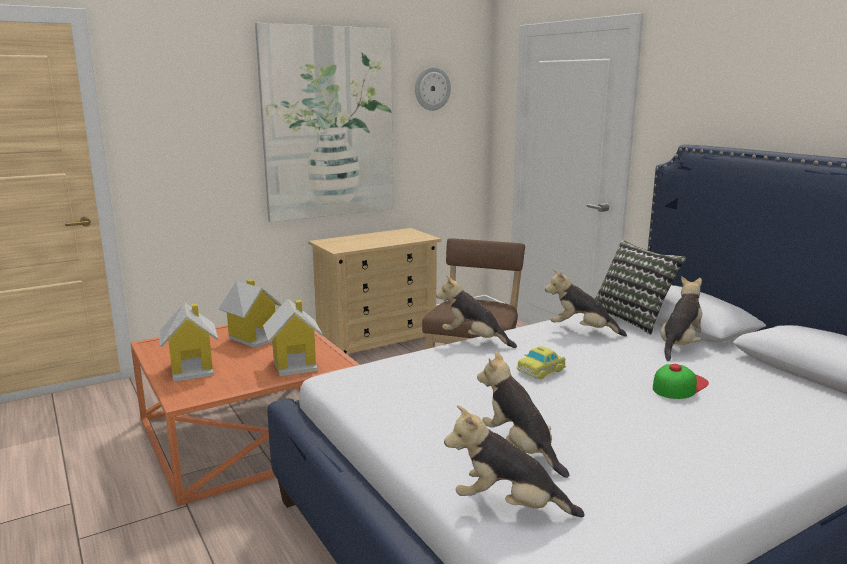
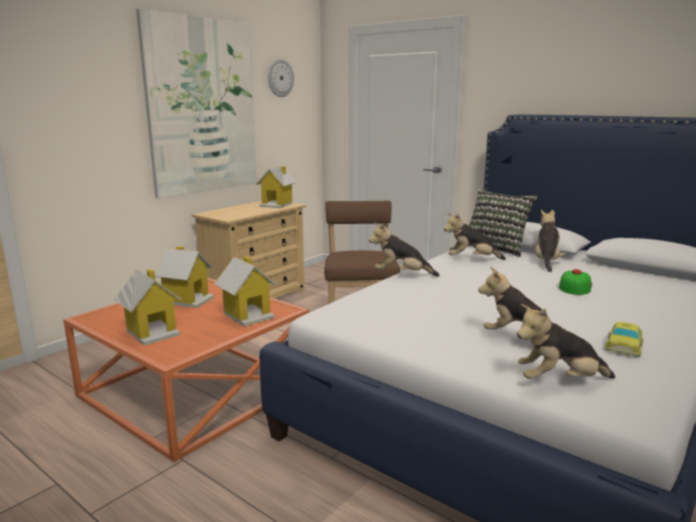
camera: 20 degrees left, 0 degrees up
toy car [516,346,566,379] -> toy car moved to [605,322,643,357]
none -> toy house [256,166,297,208]

